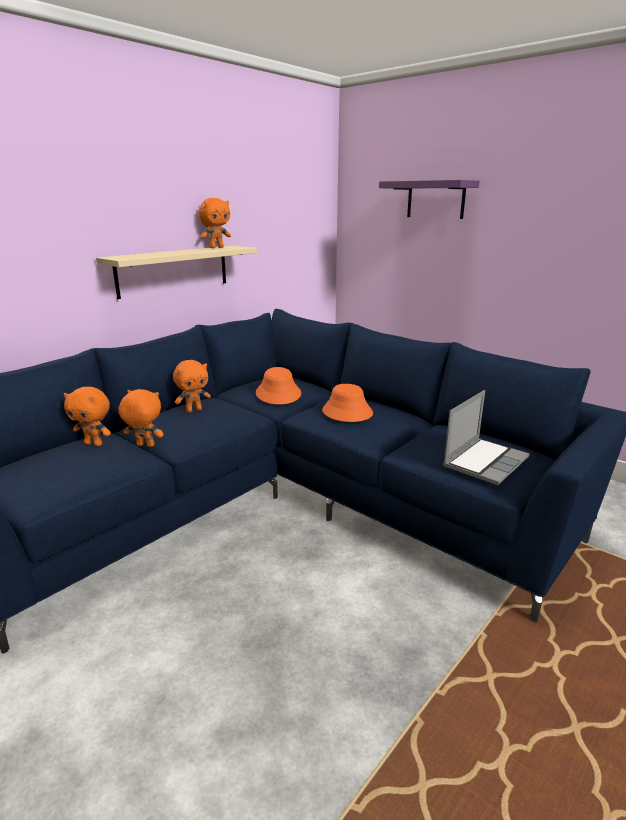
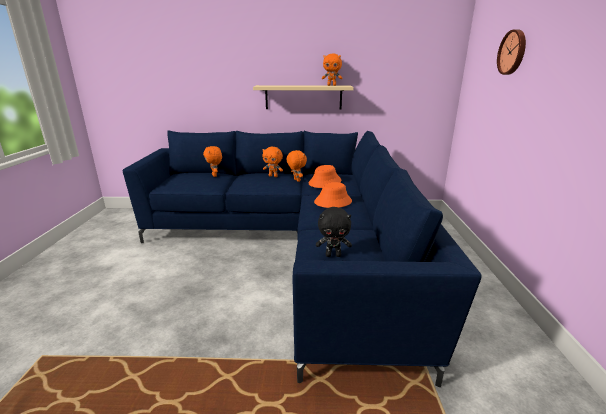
camera: 50 degrees right, 0 degrees up
orange plush toy [118,389,164,447] -> orange plush toy moved to [286,150,307,182]
purple shelf [379,180,479,219] -> wall clock [497,30,526,75]
laptop [443,390,530,485] -> black plush toy [316,207,352,257]

